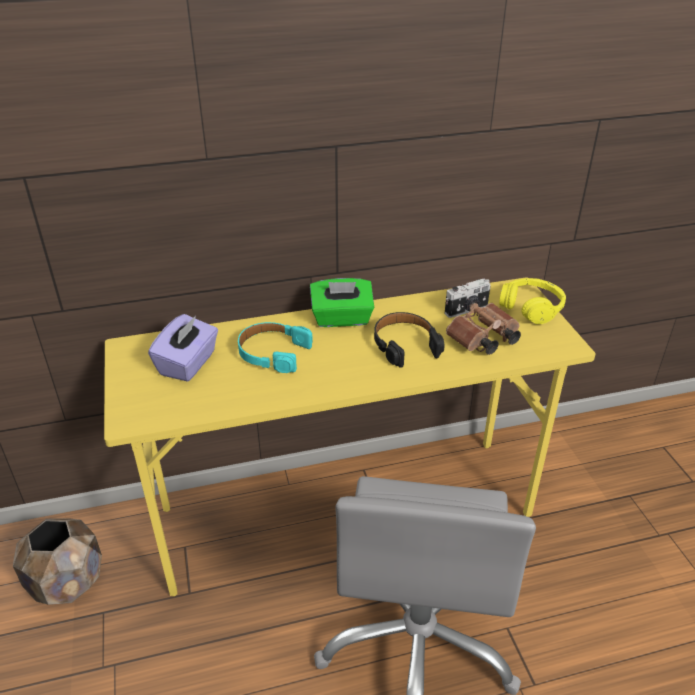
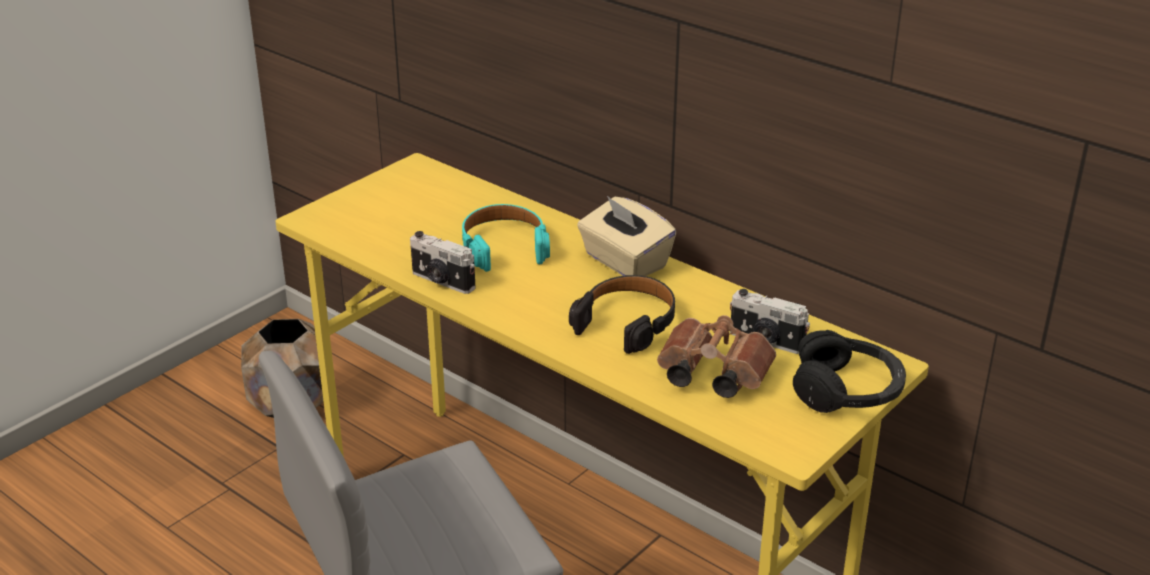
camera: 55 degrees right, 5 degrees down
purple tissue box [148,314,218,382] -> none
green tissue box [310,278,374,327] -> beige tissue box [577,196,676,276]
yellow headphones [499,278,566,324] -> black headphones [793,330,906,413]
none -> camera [410,231,475,294]

